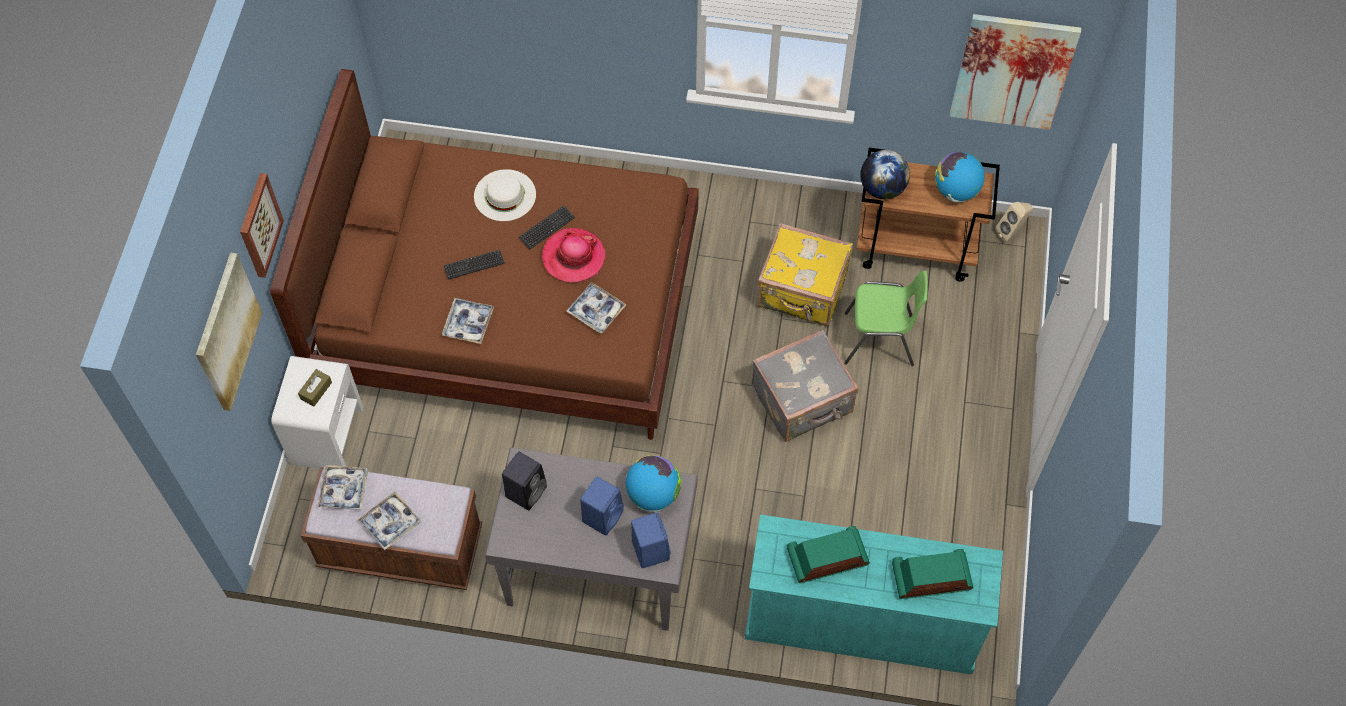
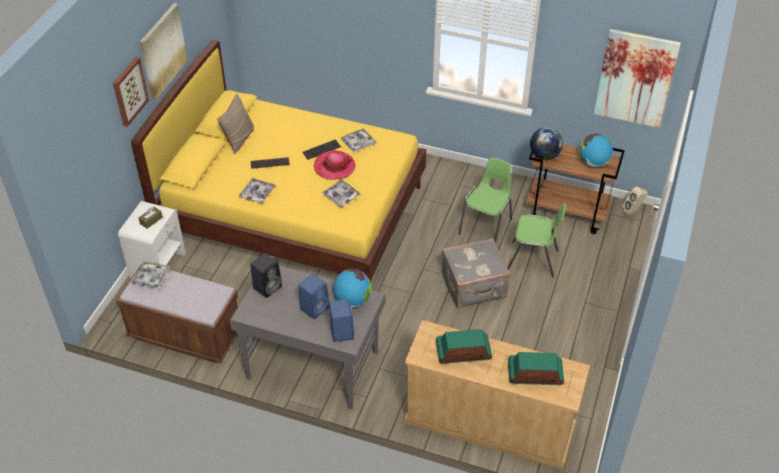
camera: 10 degrees right, 15 degrees down
picture [196,253,262,411] -> picture moved to [140,3,188,100]
brown bed [270,69,699,440] -> yellow bed [131,40,426,283]
tray [358,492,421,550] -> tray moved to [341,128,377,153]
white hat [474,169,536,221] -> none
turquoise dresser [745,514,1003,675] -> beige dresser [404,320,590,470]
yellow suitcase [757,223,853,327] -> green chair [458,157,512,244]
none -> beige pillow [217,94,254,154]

